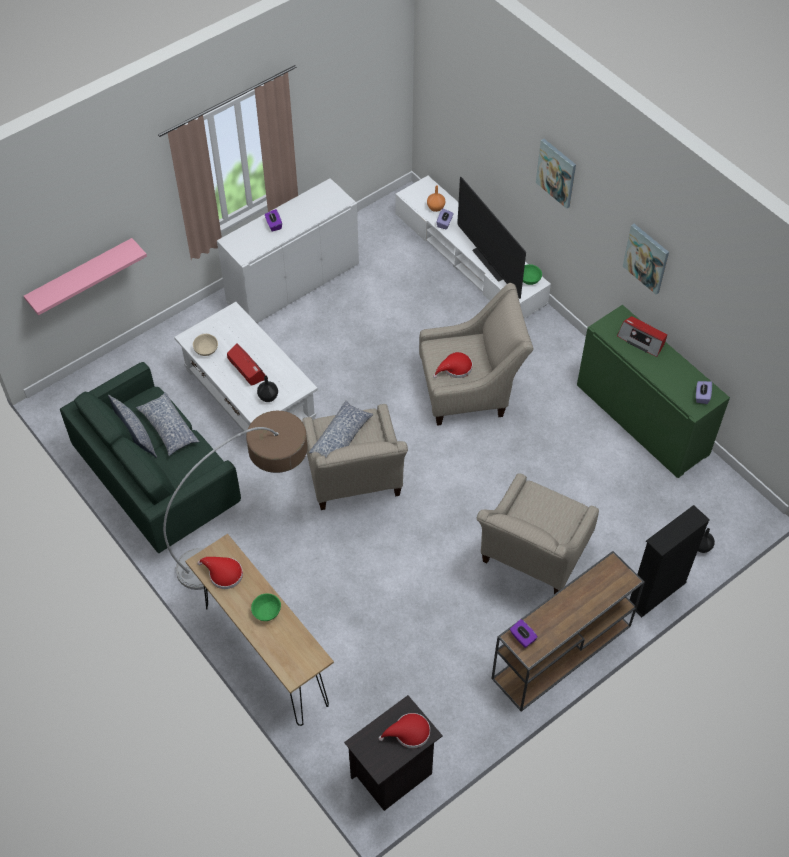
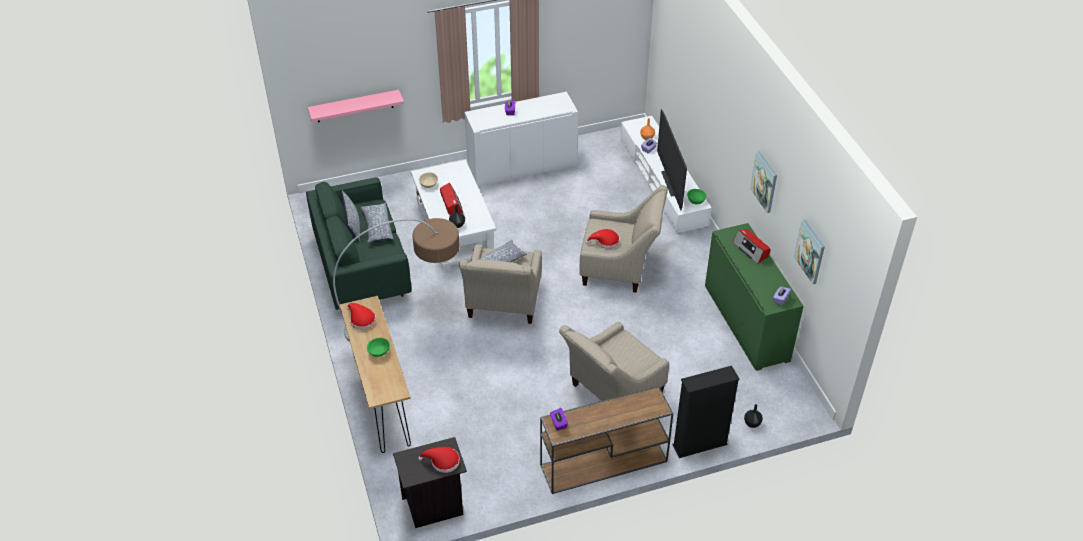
camera: 20 degrees right, 10 degrees down
picture [536,139,576,209] -> picture moved to [794,219,825,284]

